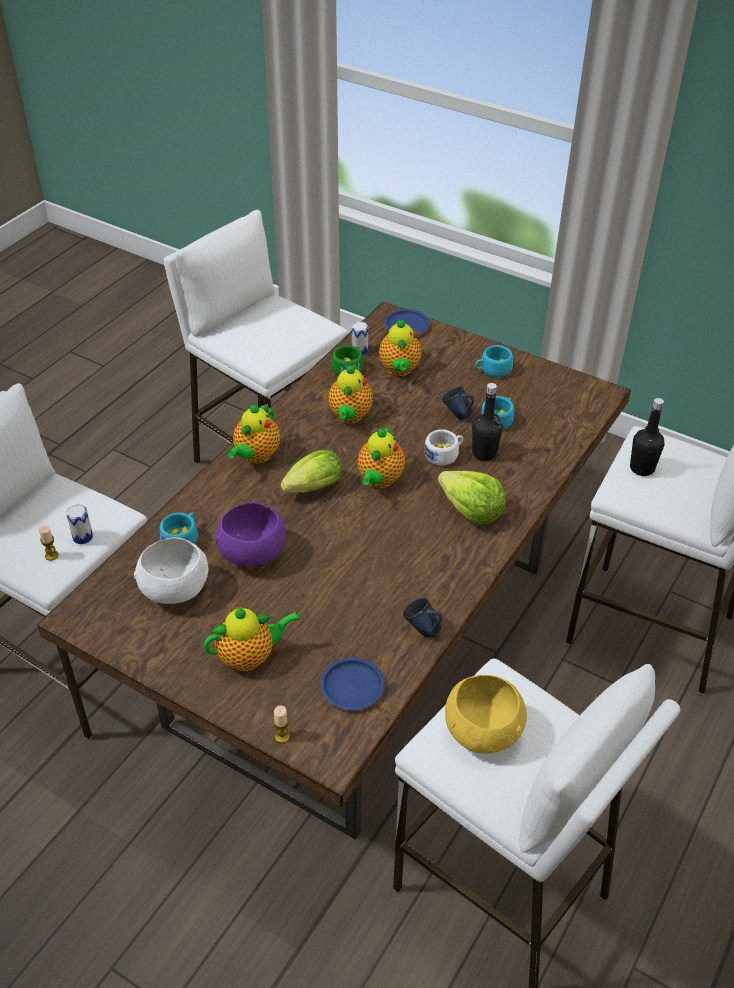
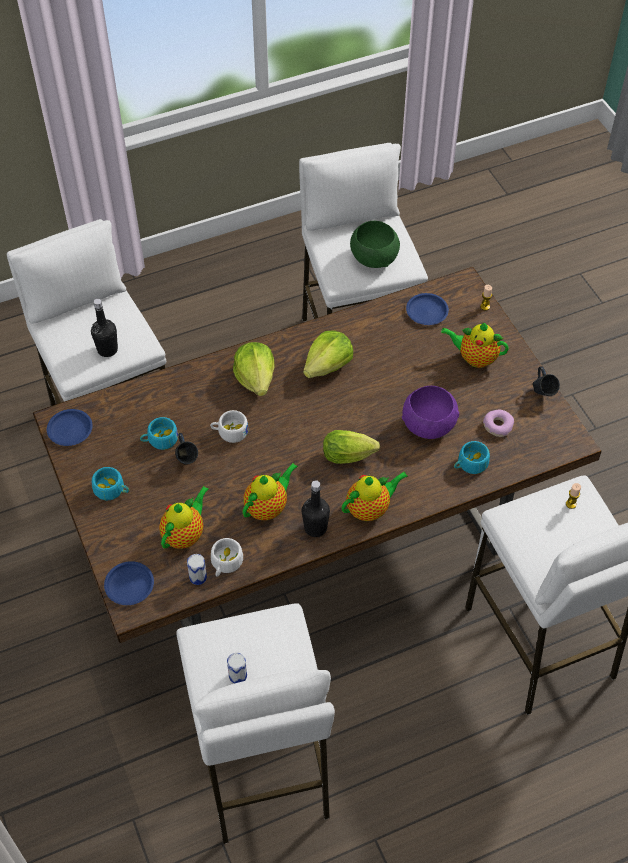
camera: 145 degrees left, 10 degrees up
can [66,505,93,544] -> can moved to [227,653,247,684]
white bowl [134,537,208,604] -> donut [483,410,514,437]
green cup [332,345,364,376] -> white cup [211,538,243,577]
teapot [357,426,405,488] -> none
blue mug [403,598,443,638] -> blue mug moved to [533,366,560,396]
yellow bowl [445,675,527,754] -> green bowl [350,221,400,268]
black bottle [471,383,503,461] -> black bottle moved to [302,480,330,537]
none -> blue plate [47,409,93,446]
none -> lettuce [303,331,353,378]

